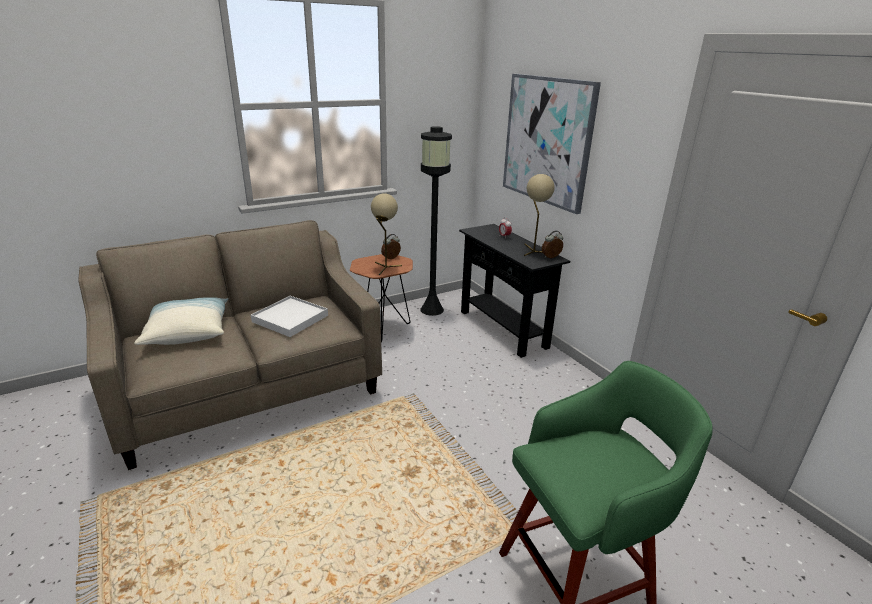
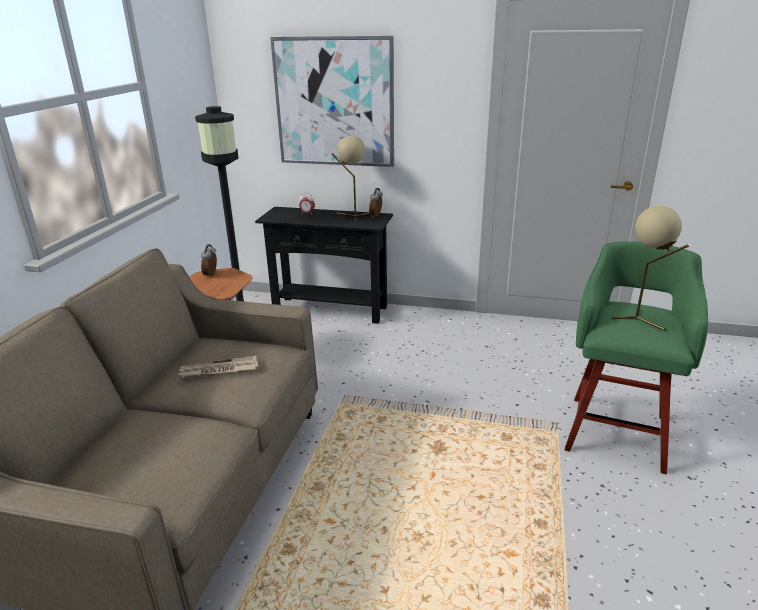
camera: 45 degrees left, 0 degrees up
pillow [134,298,228,345] -> none
white tray [251,296,328,337] -> newspaper [179,355,258,379]
beige table lamp [371,193,402,275] -> beige table lamp moved to [612,206,690,331]

